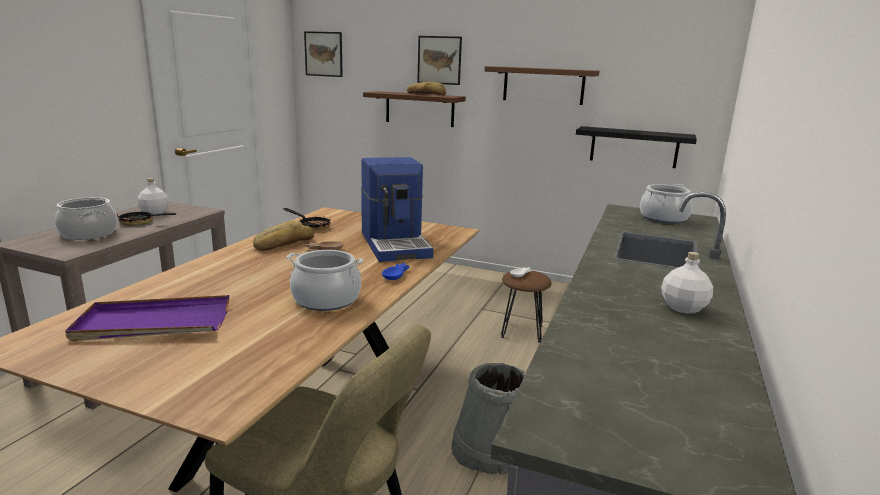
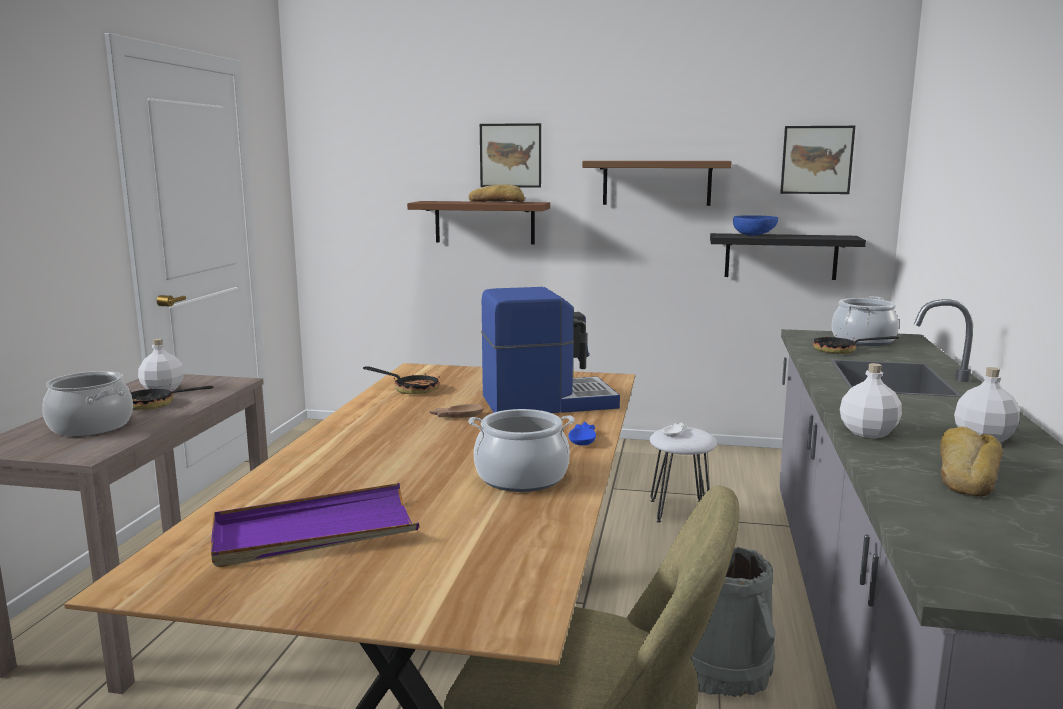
camera: 10 degrees left, 5 degrees down
bread [253,221,314,251] -> bread moved to [940,427,1003,497]
picture [304,31,343,77] -> picture moved to [780,126,855,194]
coffee machine [361,157,433,262] -> coffee machine turned 75 degrees counterclockwise [481,287,620,413]
brown stool [501,271,552,343] -> white stool [650,427,717,523]
none -> blue bowl [733,215,778,236]
none -> frying pan [813,335,899,354]
none -> white bottle [840,363,902,438]

